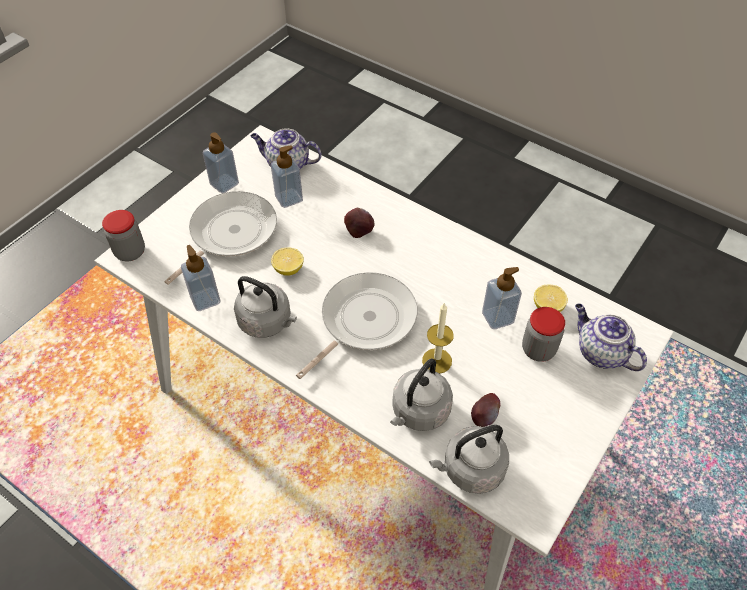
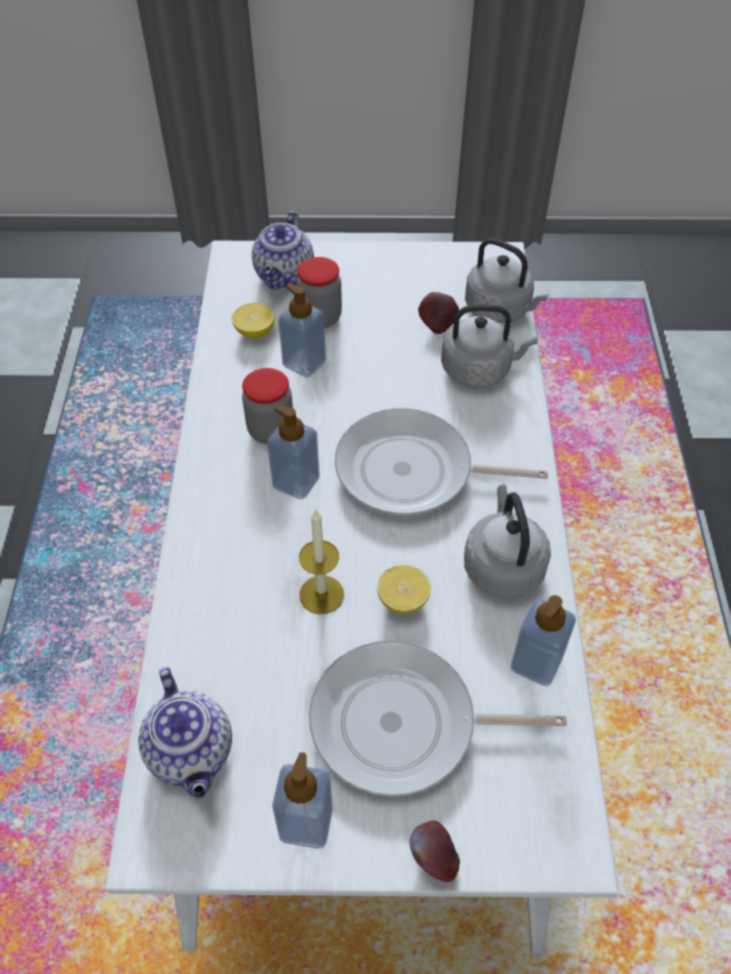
camera: 125 degrees left, 0 degrees up
jar [102,210,145,261] -> jar moved to [242,368,293,444]
soap dispenser [271,145,303,208] -> soap dispenser moved to [267,405,320,499]
apple [344,208,375,238] -> apple moved to [409,820,460,882]
candle [422,302,454,374] -> candle moved to [299,508,344,614]

